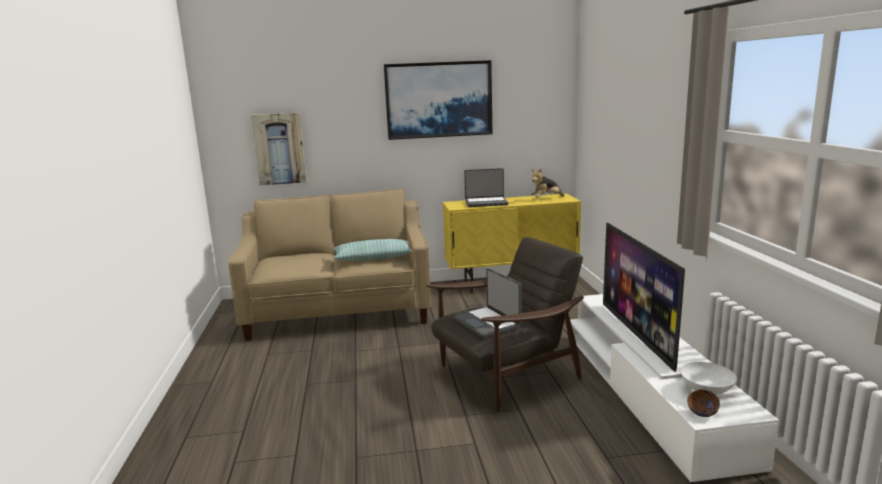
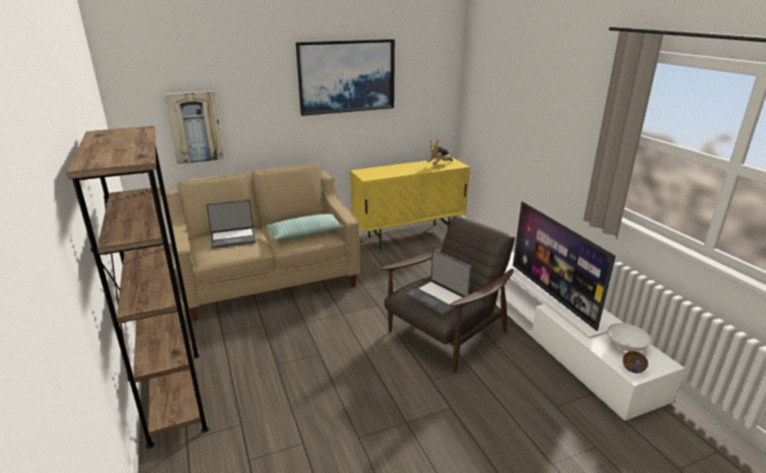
camera: 15 degrees left, 10 degrees up
laptop [464,168,508,207] -> laptop moved to [206,200,256,248]
none -> brown bookcase [66,126,209,449]

